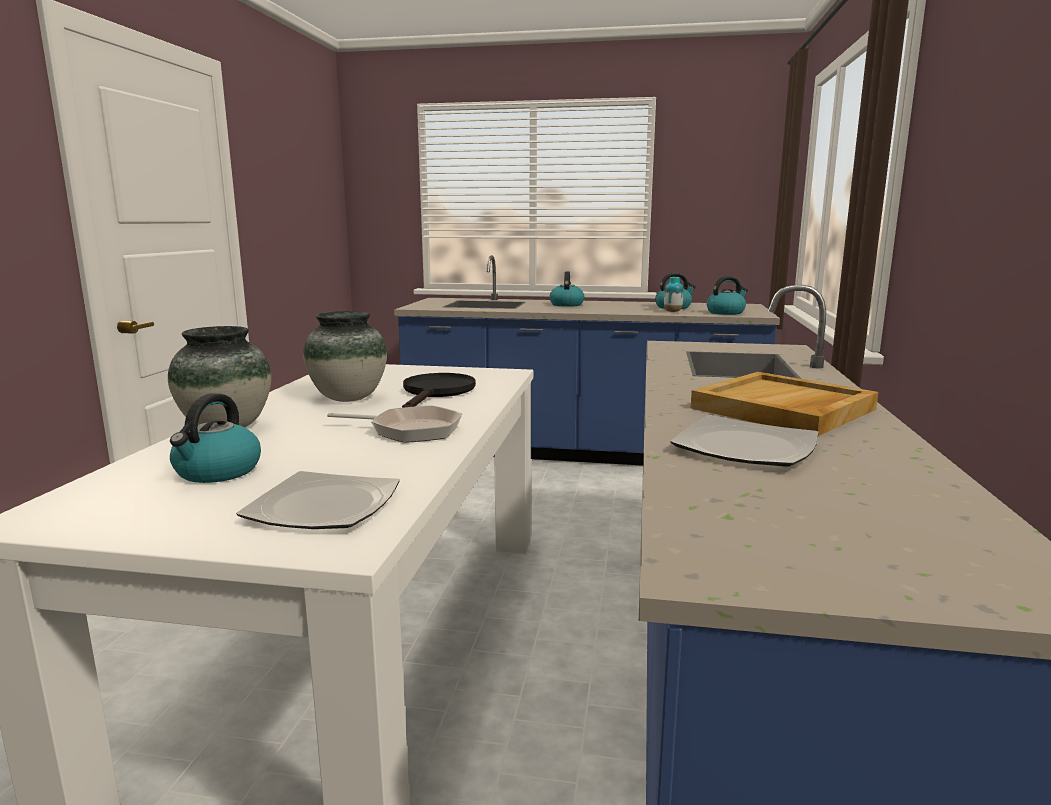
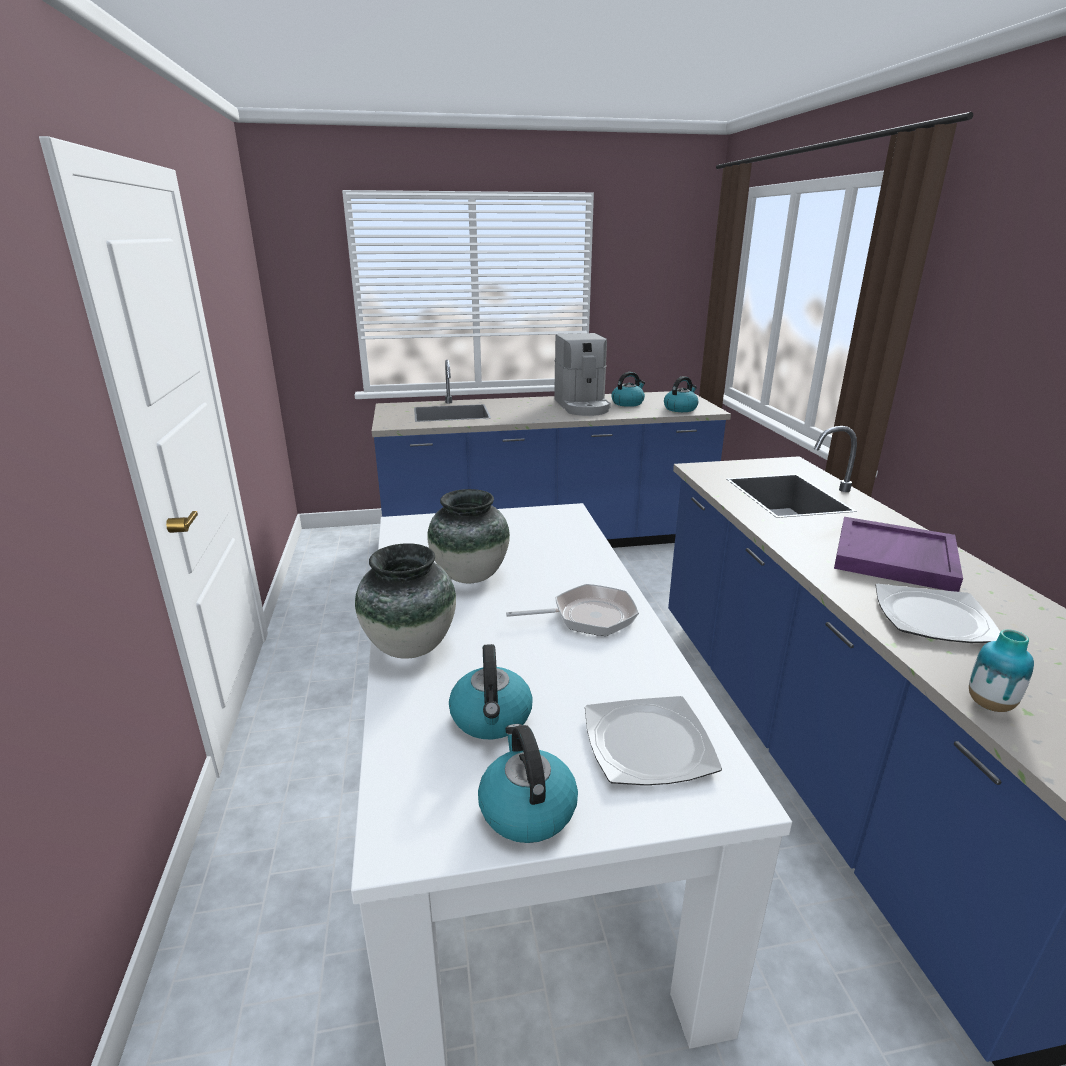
camera: 20 degrees left, 10 degrees up
black frying pan [402,373,476,408] -> none
kettle [550,271,584,307] -> kettle moved to [478,724,578,843]
vase [664,277,684,312] -> vase moved to [969,629,1034,712]
beige tray [691,372,878,436] -> purple tray [834,517,963,592]
none -> coffee machine [554,333,611,416]

